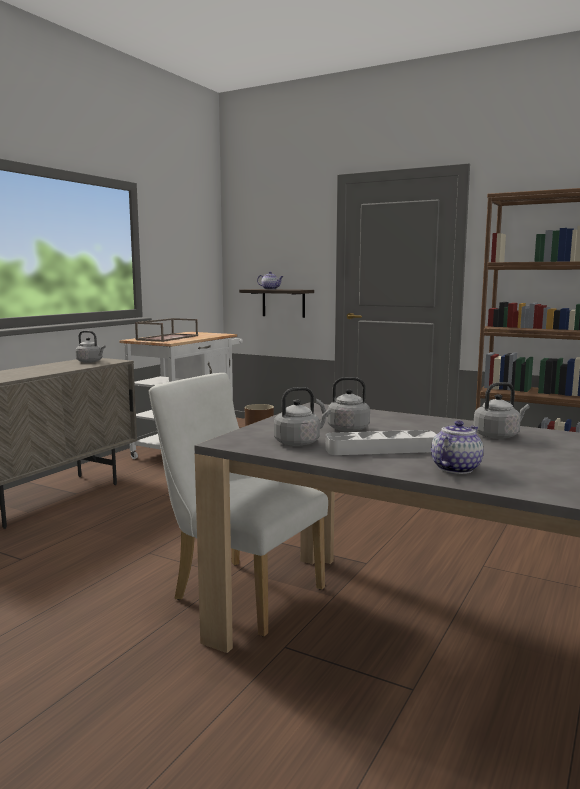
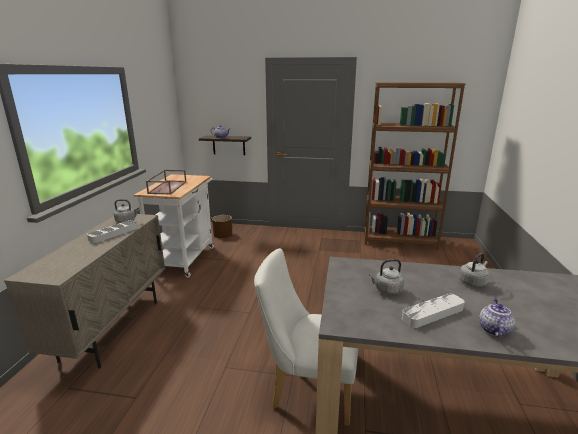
camera: 20 degrees left, 10 degrees up
grey kettle [274,387,331,446] -> none
none -> grey tray [87,220,138,243]

